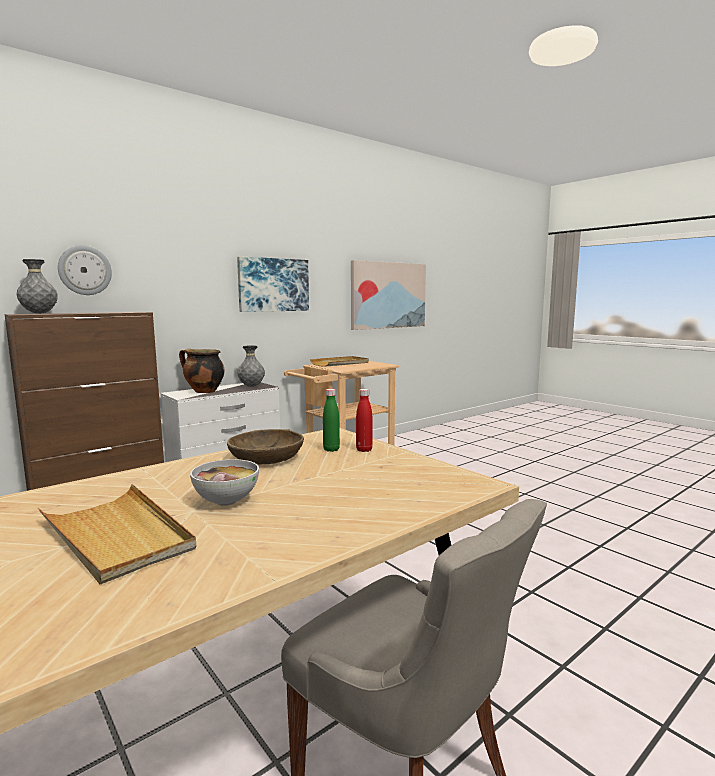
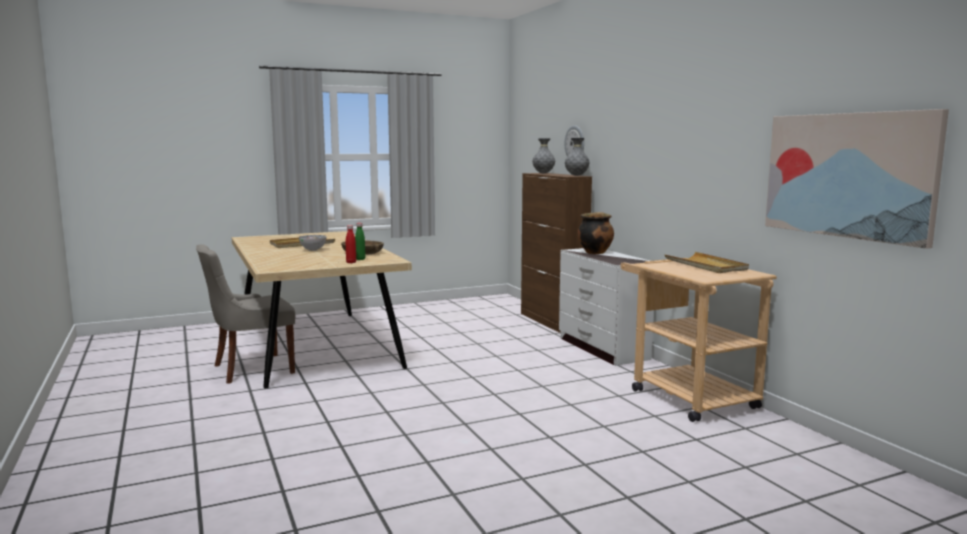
camera: 105 degrees right, 0 degrees up
picture [237,256,309,312] -> none
grey vase [237,345,265,387] -> grey vase moved to [565,138,589,176]

